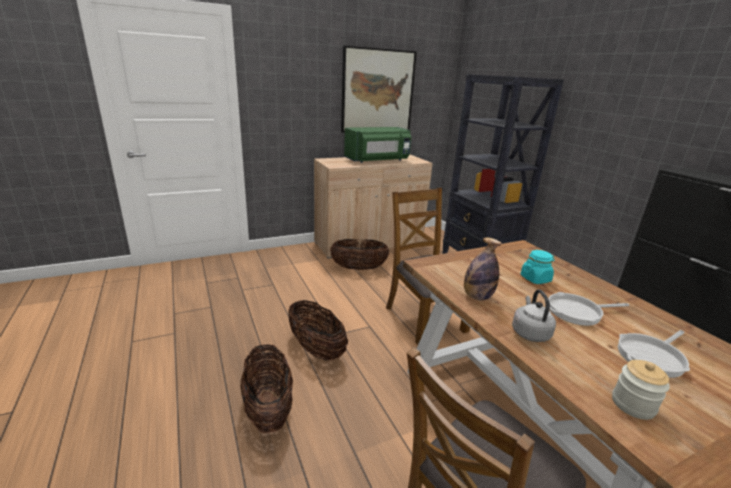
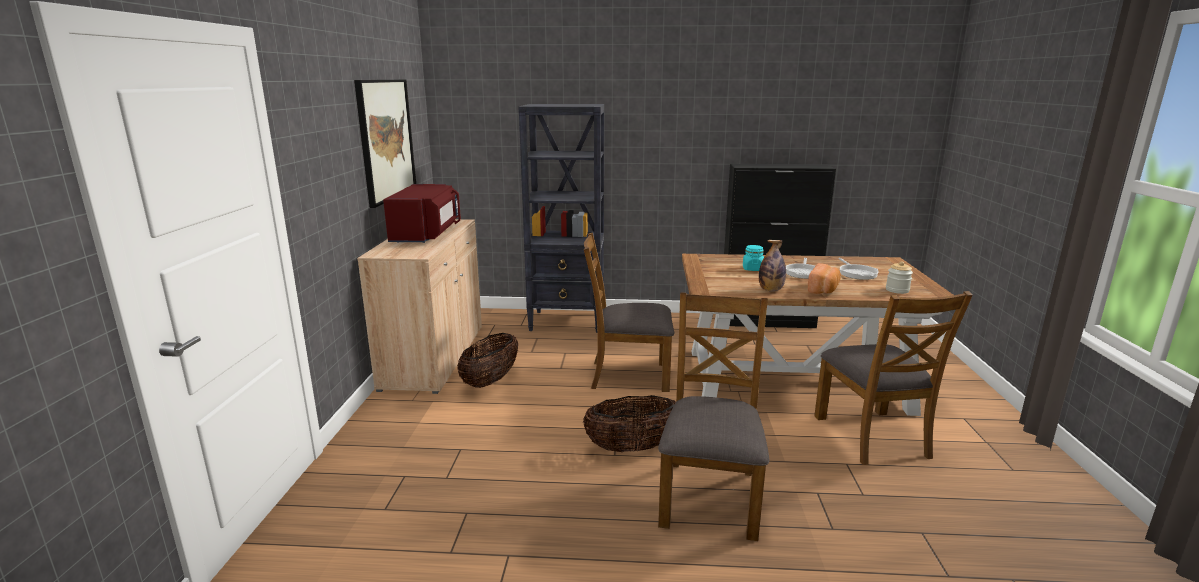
camera: 60 degrees left, 5 degrees down
basket [240,344,293,433] -> brown chair [658,292,769,541]
green microwave [344,127,411,163] -> red microwave [383,184,461,243]
grey kettle [512,289,556,342] -> bread [808,263,841,294]

